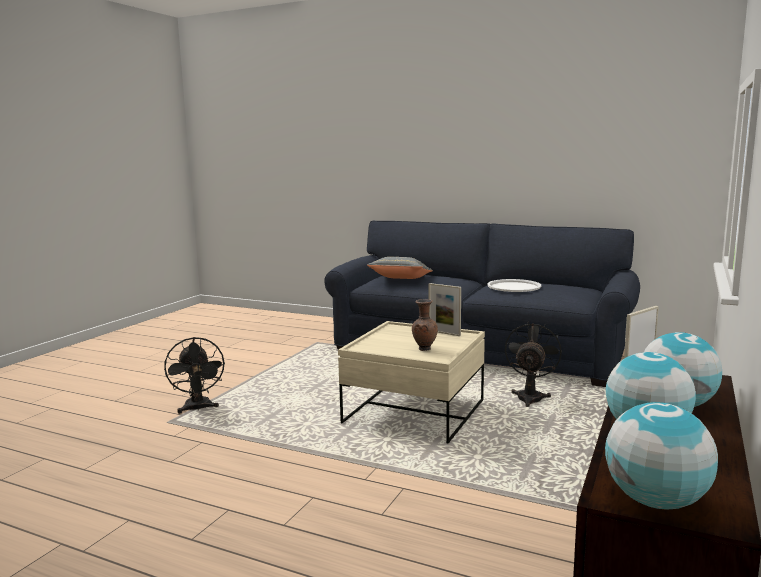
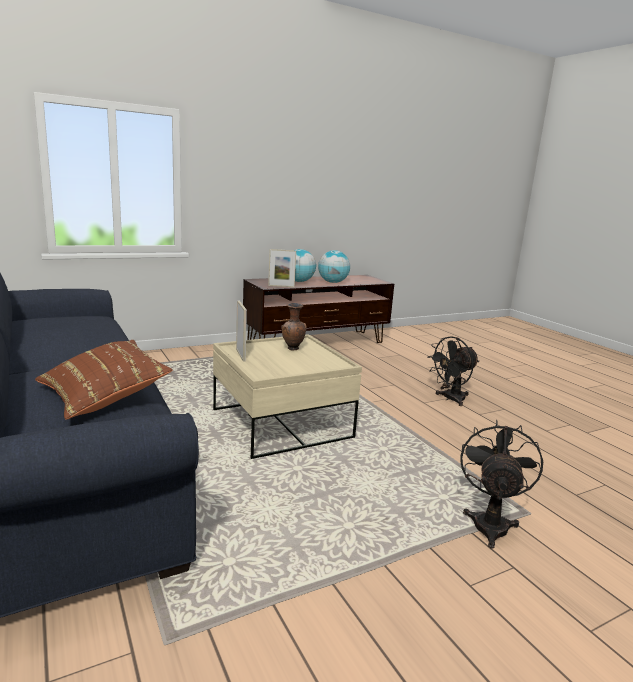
camera: 145 degrees left, 5 degrees up
grey pillow [367,257,433,279] -> brown pillow [35,340,173,420]
white tray [487,279,541,292] -> none
black fan [505,322,562,407] -> black fan moved to [427,336,479,406]
globe [605,402,718,509] -> none

